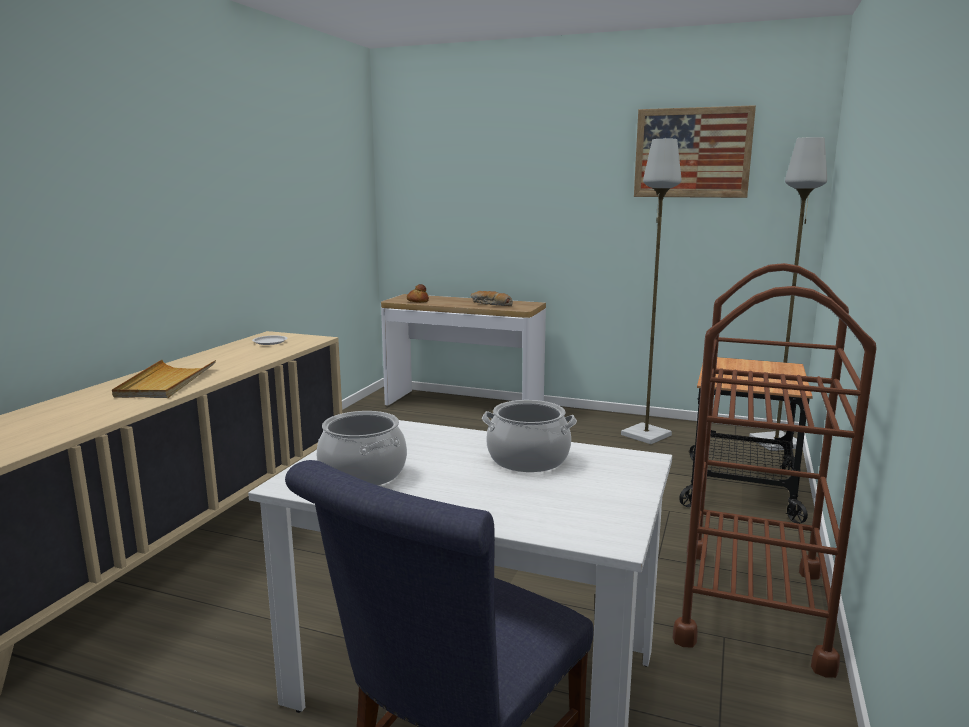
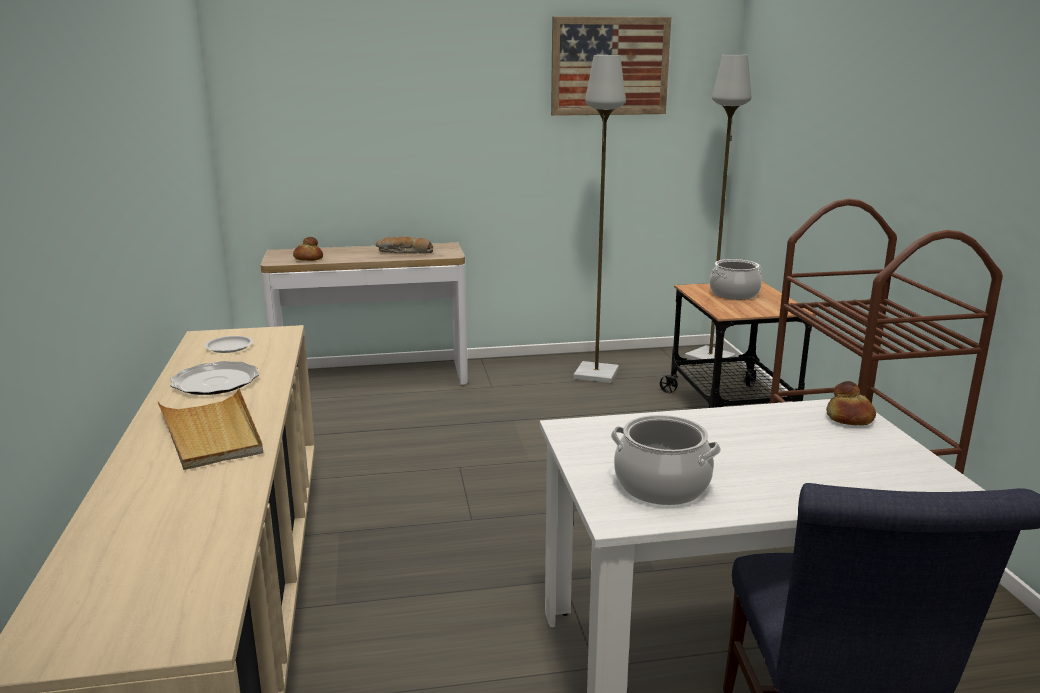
camera: 30 degrees left, 5 degrees up
cooking pot [482,400,577,472] -> cooking pot moved to [709,259,762,300]
none -> plate [170,361,259,395]
none -> bread [826,381,876,425]

